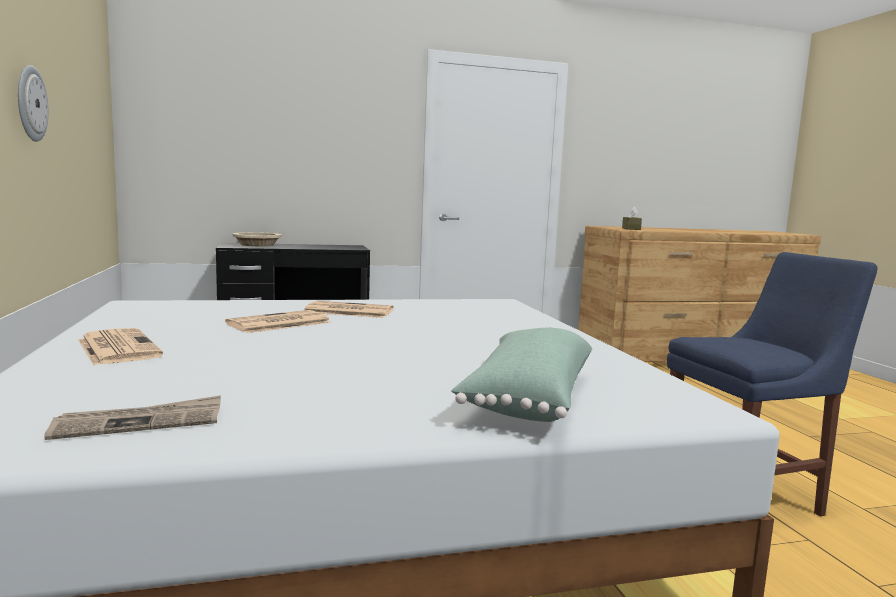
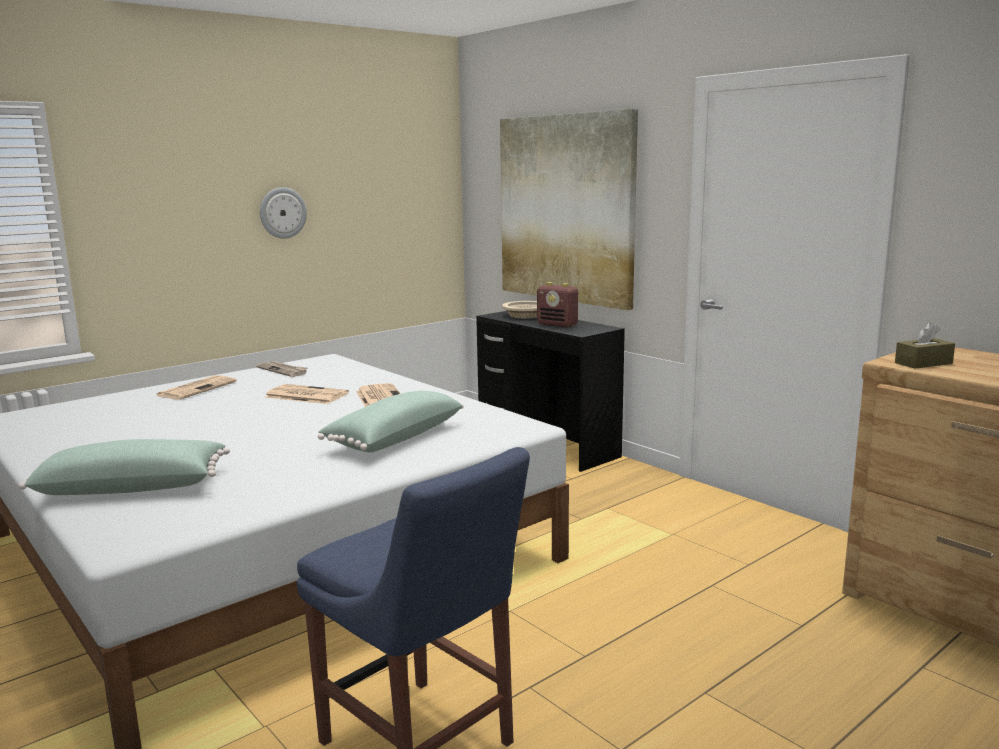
camera: 65 degrees right, 5 degrees up
newspaper [44,395,221,440] -> newspaper moved to [256,361,308,377]
none -> green pillow [318,391,463,453]
none -> picture [500,109,638,310]
none -> radio [537,282,578,327]

